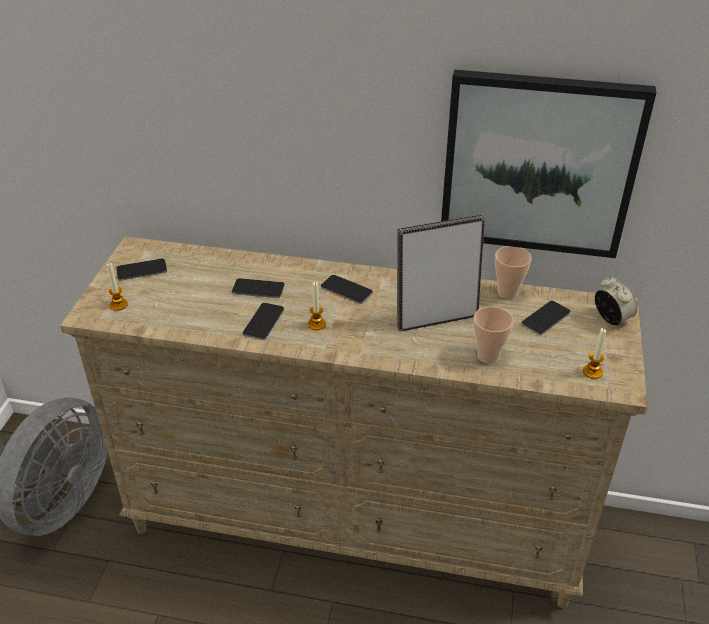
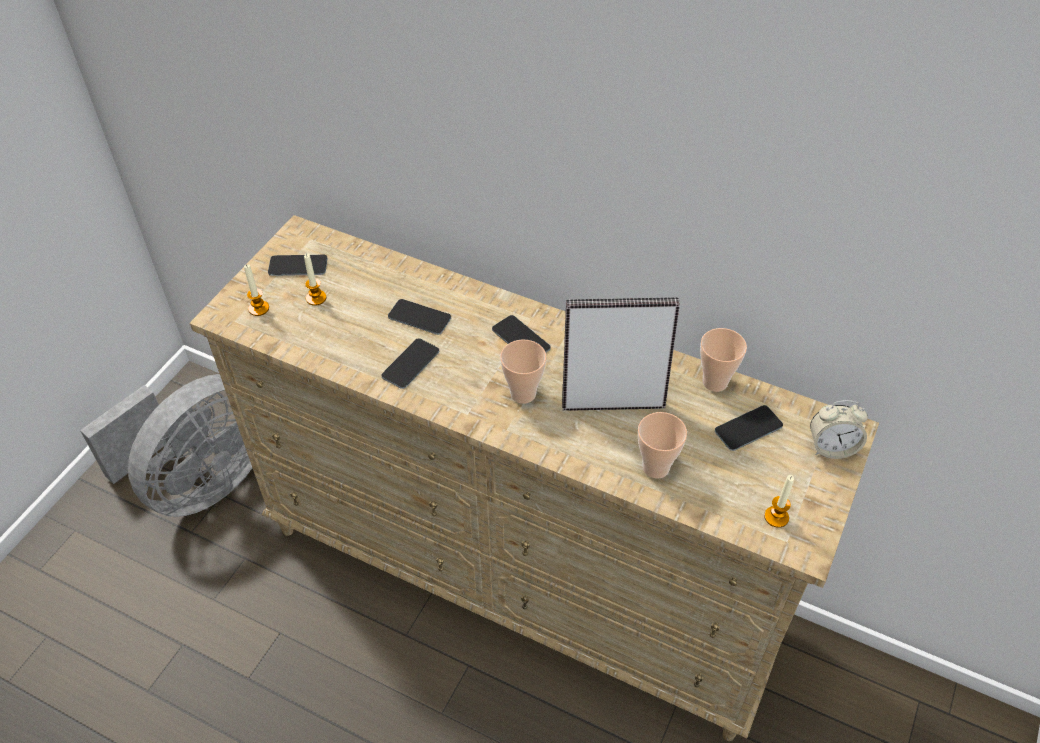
camera: 15 degrees right, 10 degrees up
candle [308,281,326,330] -> candle moved to [304,253,326,306]
picture [441,70,656,258] -> none
alarm clock [595,276,637,325] -> alarm clock turned 105 degrees clockwise [810,400,868,459]
none -> cup [500,339,547,404]

